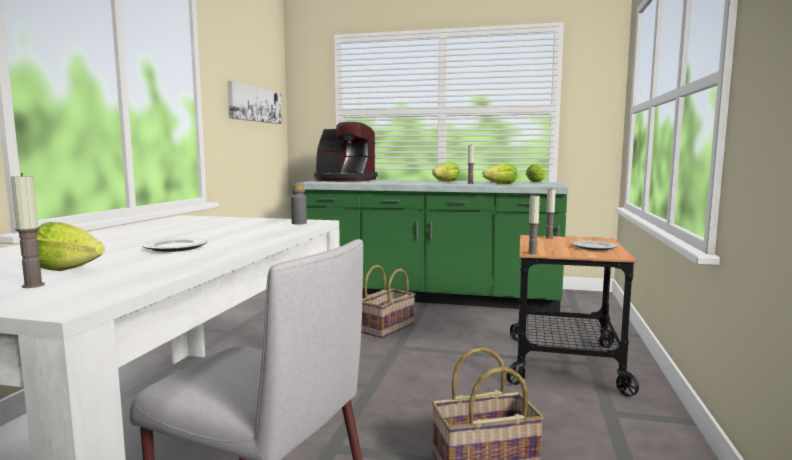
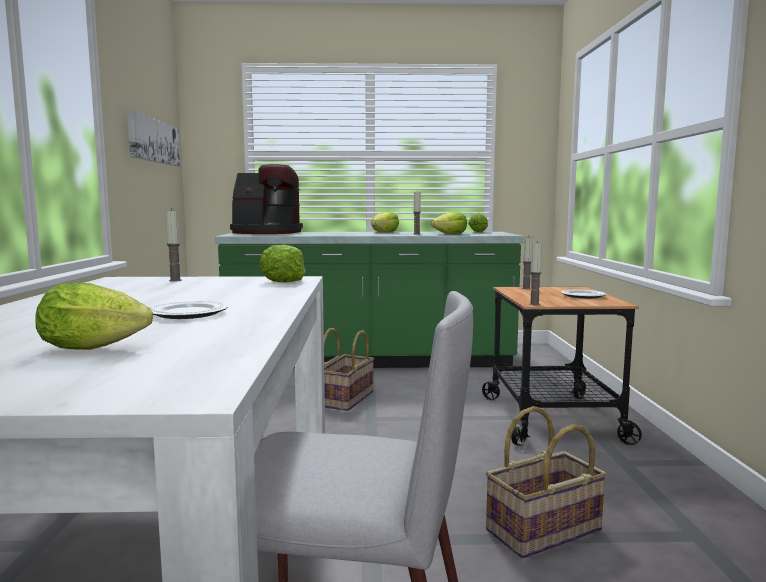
camera: 15 degrees left, 0 degrees up
candle [11,173,45,288] -> candle moved to [166,208,182,281]
grey bottle [291,185,307,224] -> lettuce [259,245,305,283]

